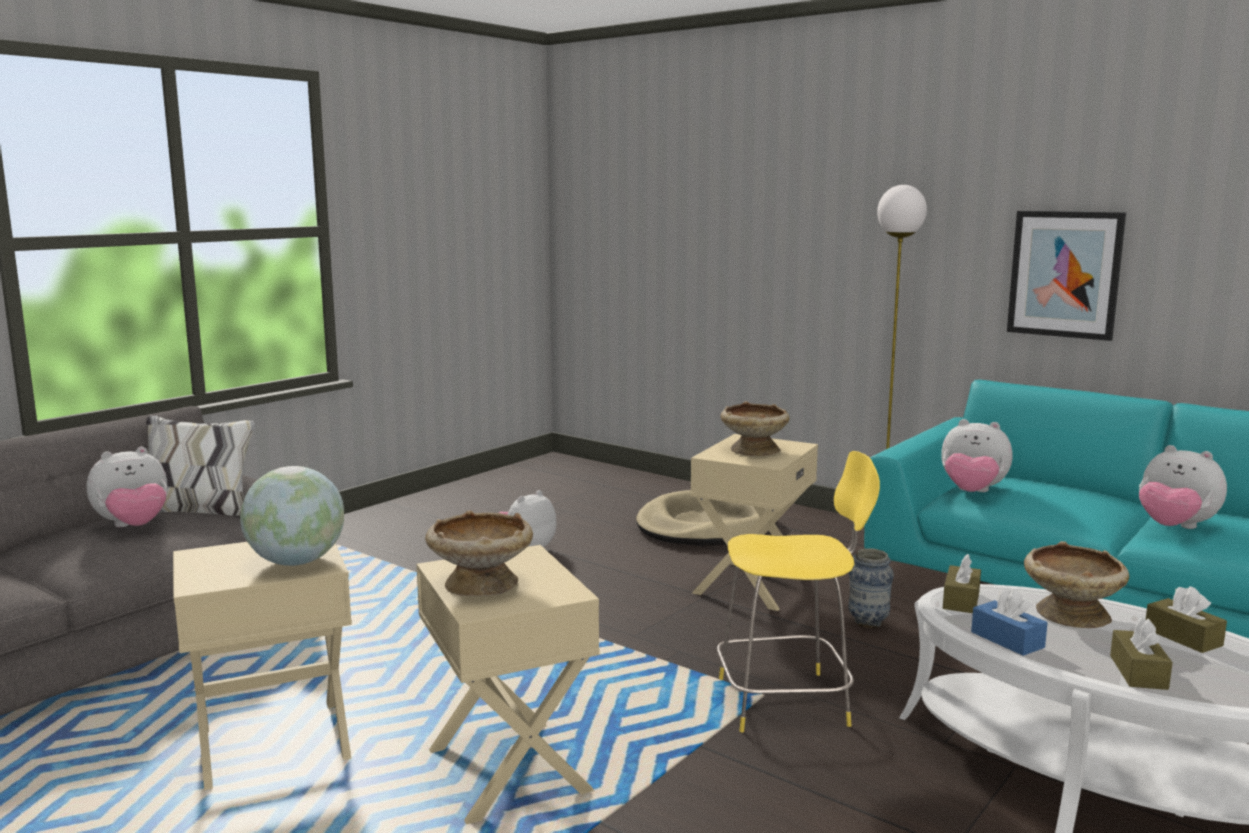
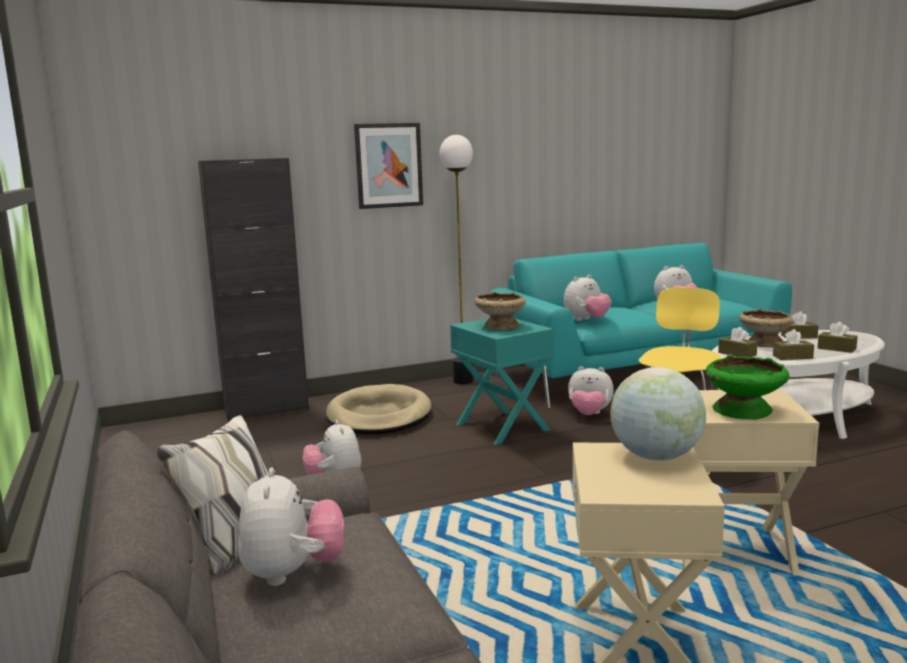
camera: 60 degrees left, 0 degrees up
beige bowl [425,510,533,596] -> green bowl [705,354,789,419]
beige side table [691,434,818,611] -> turquoise side table [450,318,554,445]
vase [848,548,894,628] -> plush toy [568,366,614,415]
blue tissue box [971,588,1048,656] -> brown tissue box [773,329,814,360]
picture [1007,211,1126,341] -> picture moved to [354,123,423,209]
none -> black cabinet [198,158,309,421]

